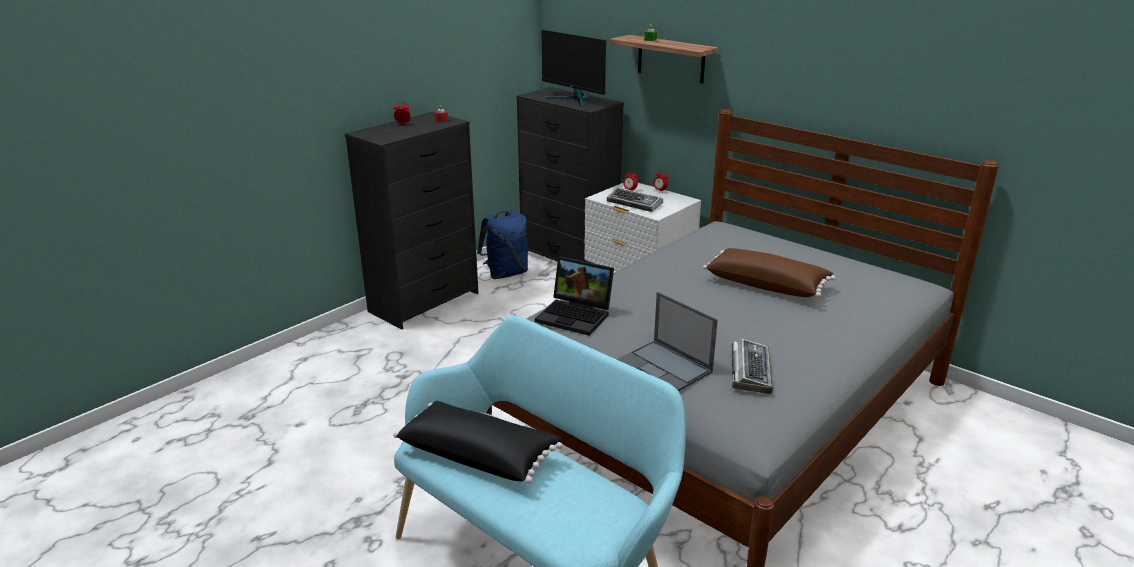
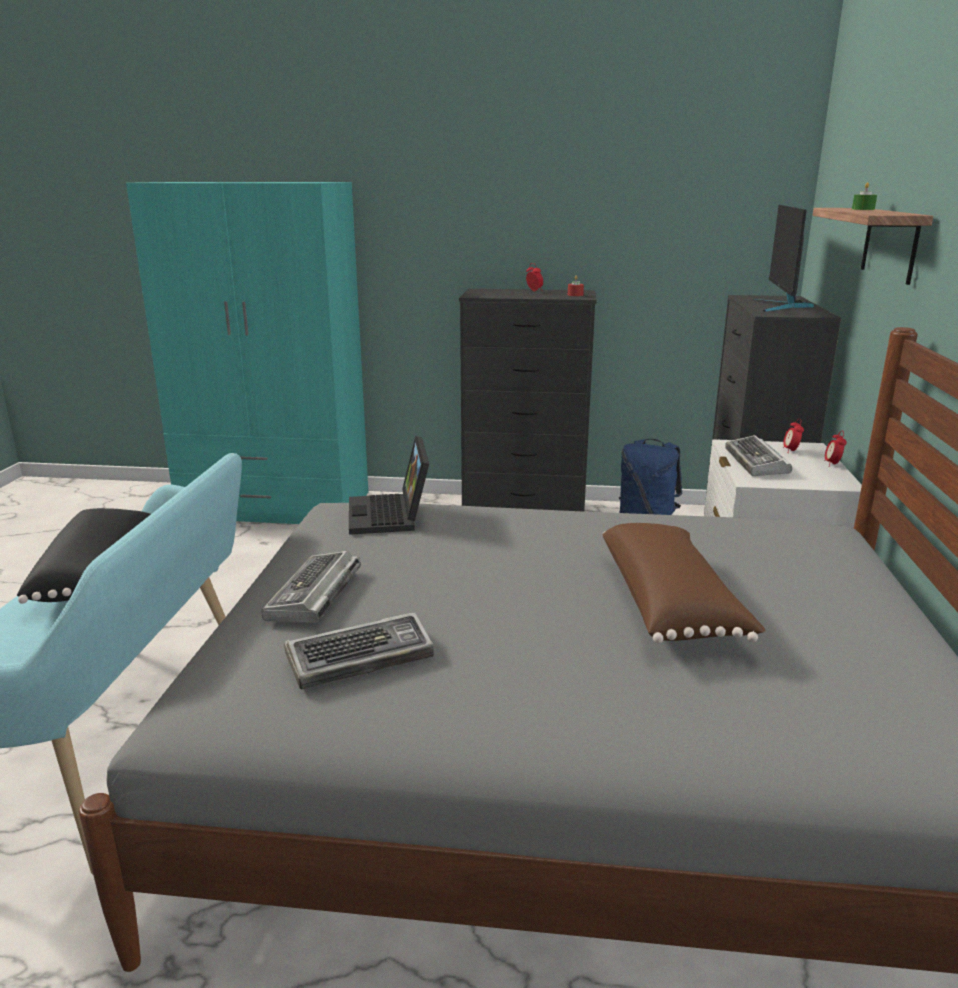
camera: 55 degrees right, 5 degrees down
laptop [617,292,718,391] -> keyboard [261,551,361,623]
none -> turquoise wardrobe [126,182,368,524]

